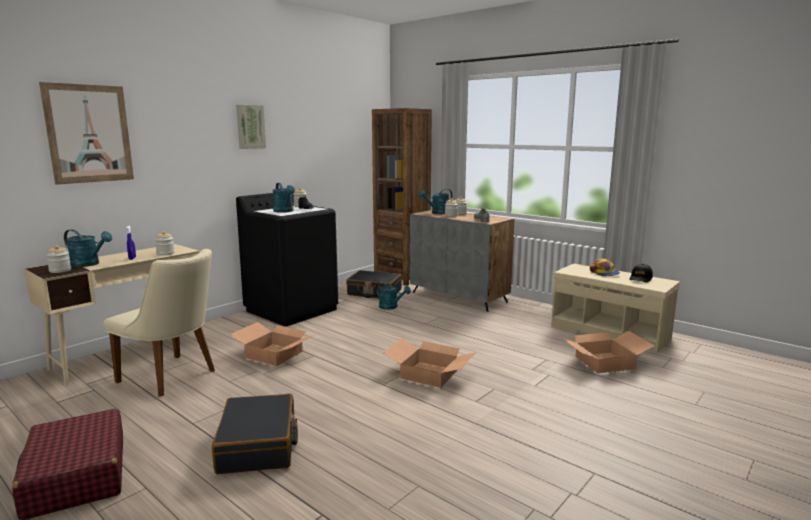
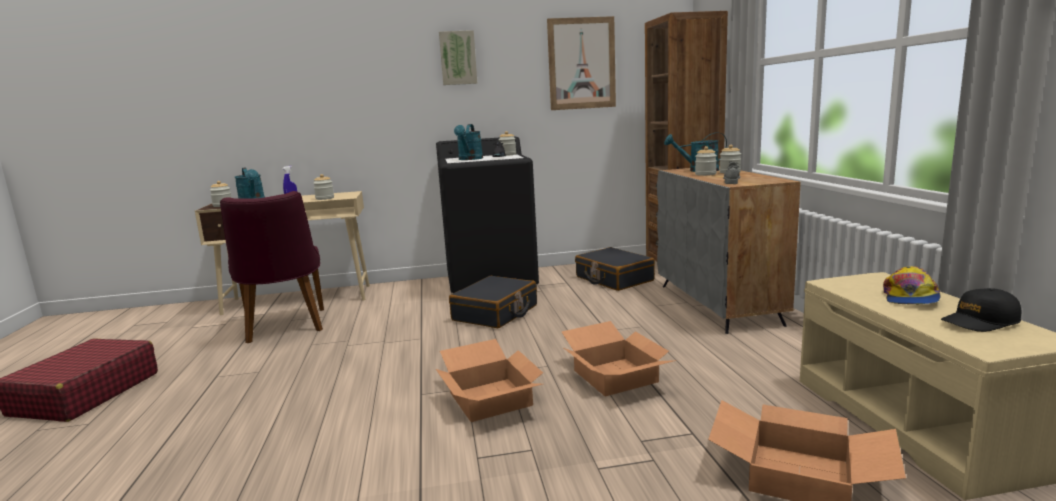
camera: 40 degrees right, 0 degrees up
picture [39,82,134,185] -> picture moved to [547,16,616,110]
beige chair [103,249,215,396] -> purple chair [220,191,324,343]
black suitcase [212,393,298,474] -> black suitcase moved to [449,276,537,328]
cardboard box [231,322,316,366] -> cardboard box moved to [561,321,677,397]
turquoise watering can [376,281,411,310] -> none

